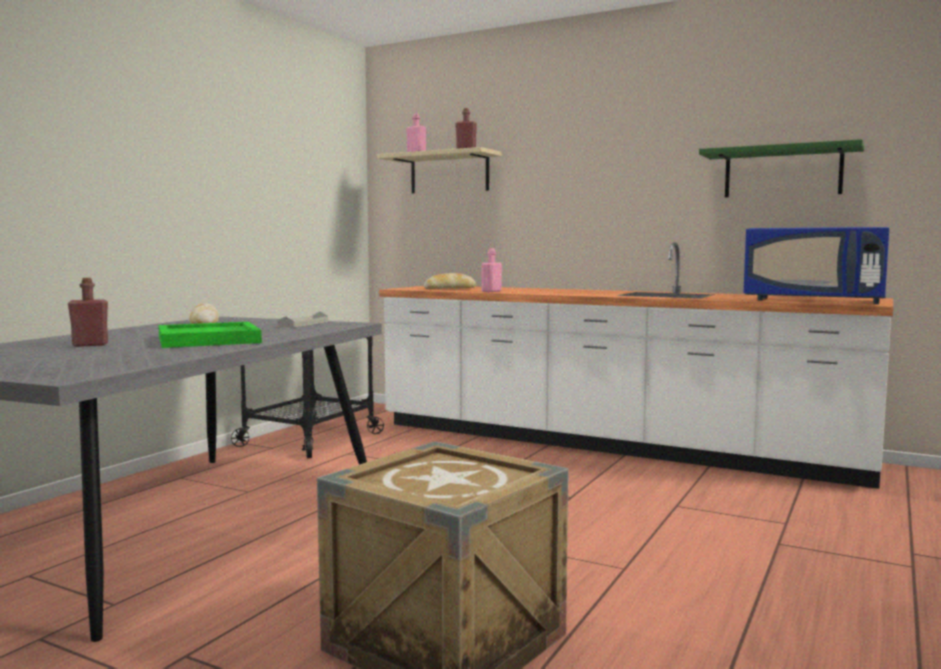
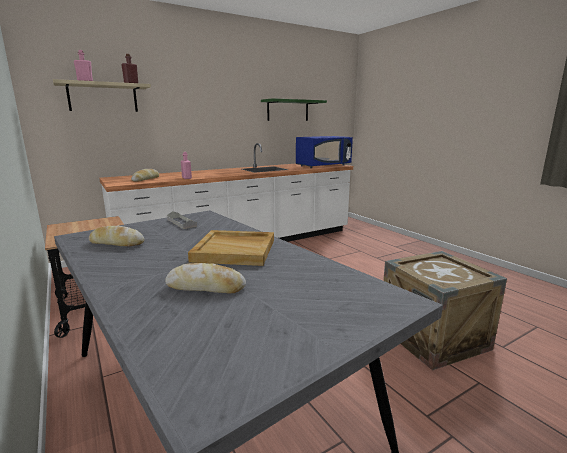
camera: 60 degrees left, 10 degrees up
red bottle [68,278,108,347] -> bread [165,263,246,293]
green tray [158,322,262,348] -> beige tray [188,230,274,266]

